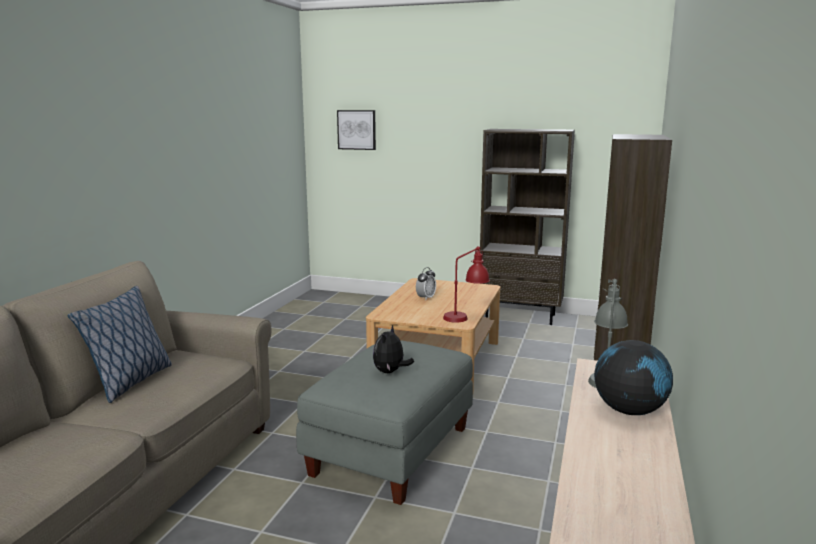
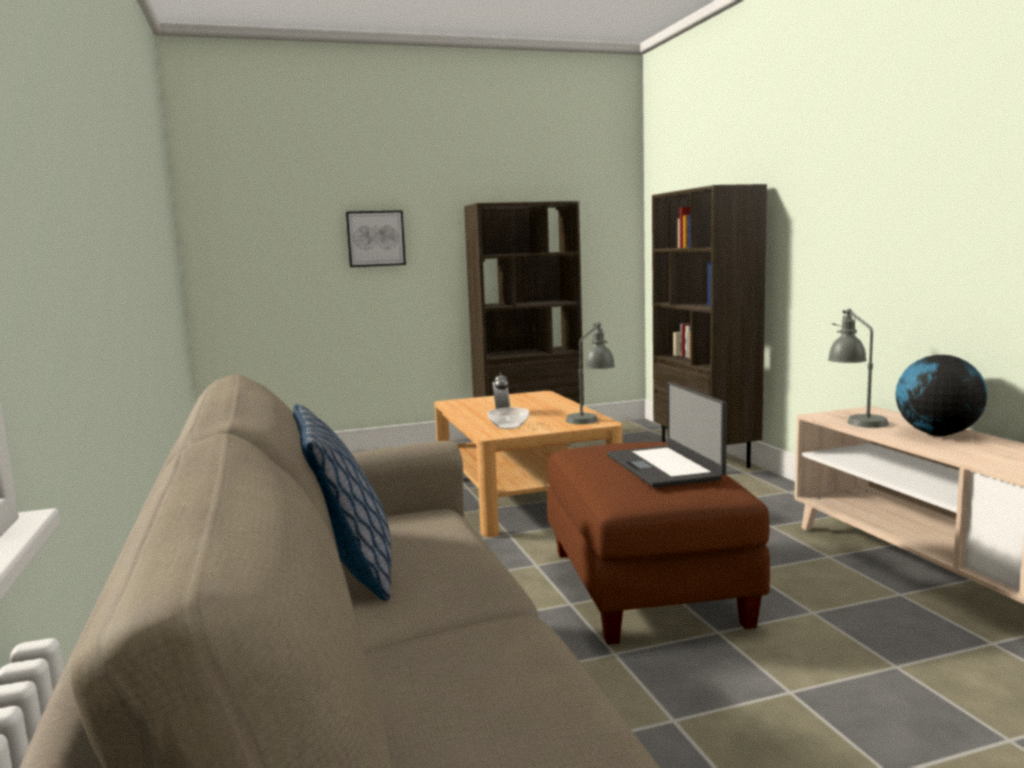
camera: 35 degrees left, 5 degrees down
grey ottoman [296,340,473,505] -> brown ottoman [547,442,770,645]
picture [337,110,376,150] -> picture moved to [346,210,406,267]
plush toy [373,325,414,373] -> laptop [607,382,727,488]
red table lamp [443,246,490,323] -> grey table lamp [566,322,615,424]
none -> bowl [487,407,529,429]

